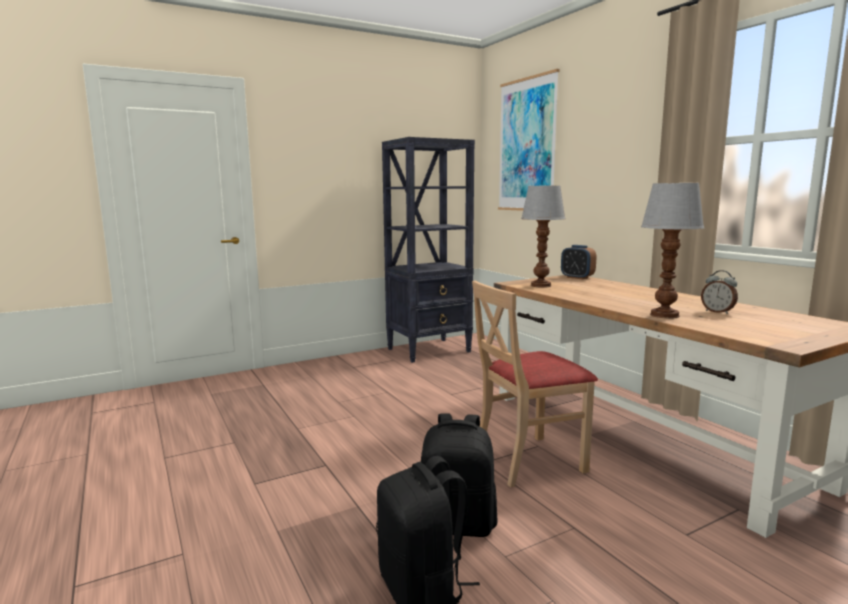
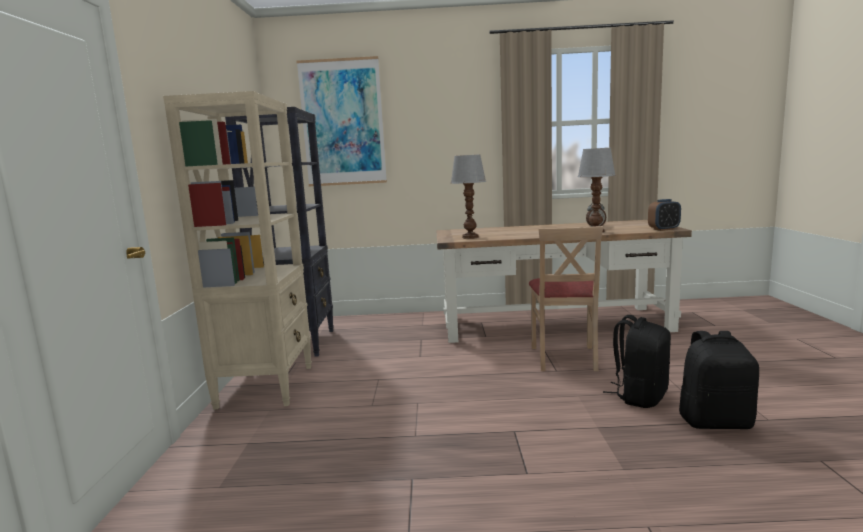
camera: 60 degrees left, 0 degrees up
alarm clock [561,245,596,280] -> alarm clock moved to [648,199,681,231]
none -> beige bookcase [163,91,312,409]

